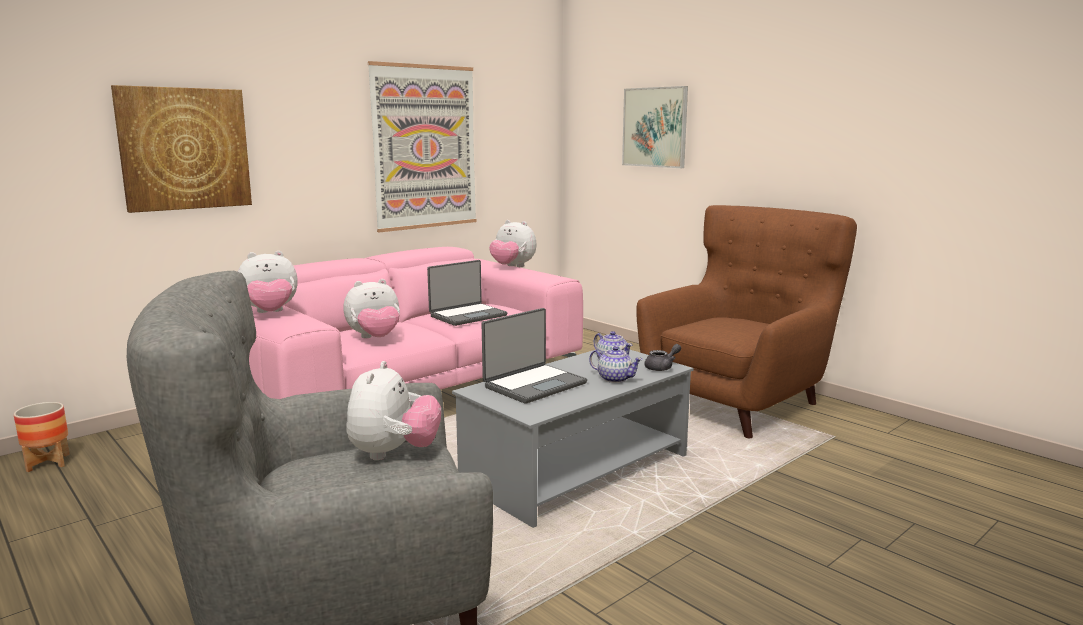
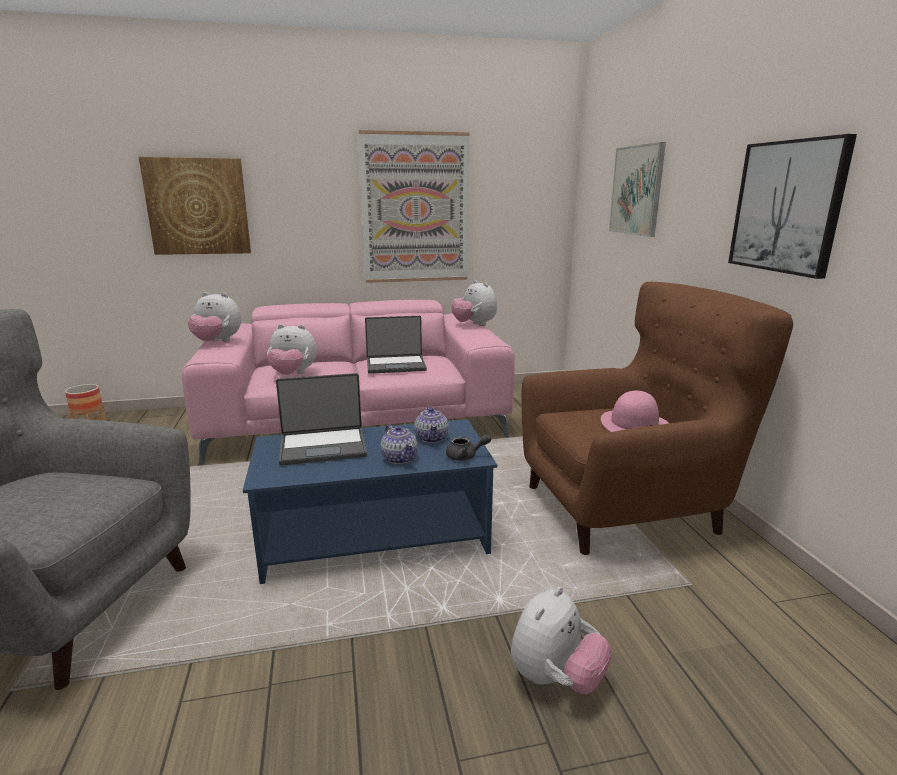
camera: 30 degrees right, 5 degrees up
plush toy [346,361,441,460] -> plush toy moved to [511,587,612,694]
grey coffee table [452,350,694,528] -> blue coffee table [243,419,497,584]
none -> pink hat [601,391,669,432]
none -> picture [728,134,857,279]

